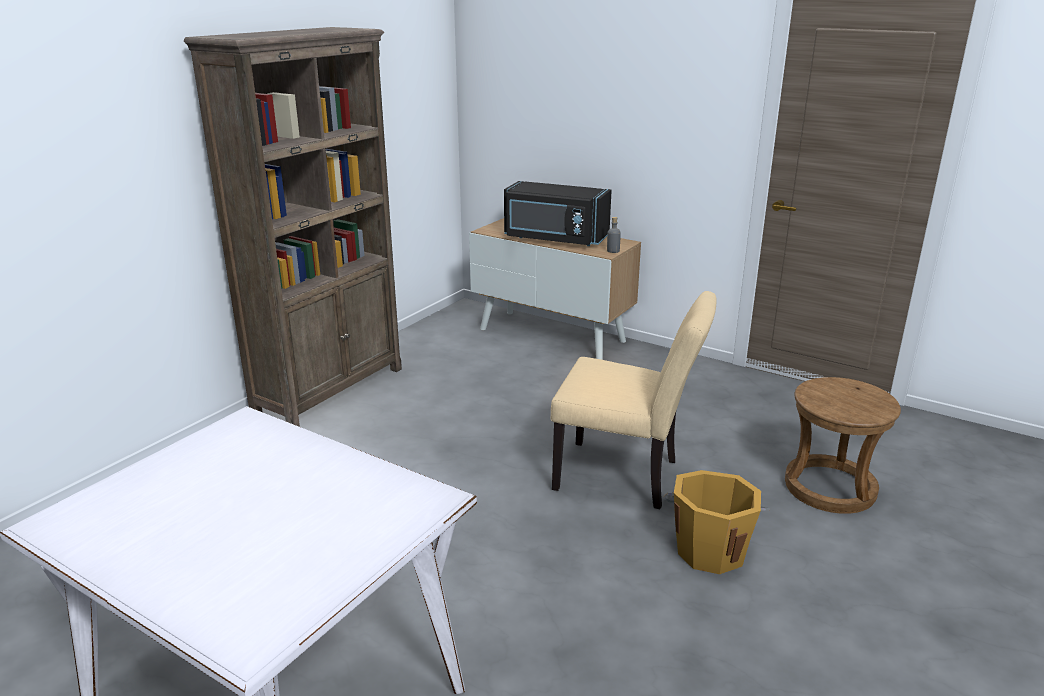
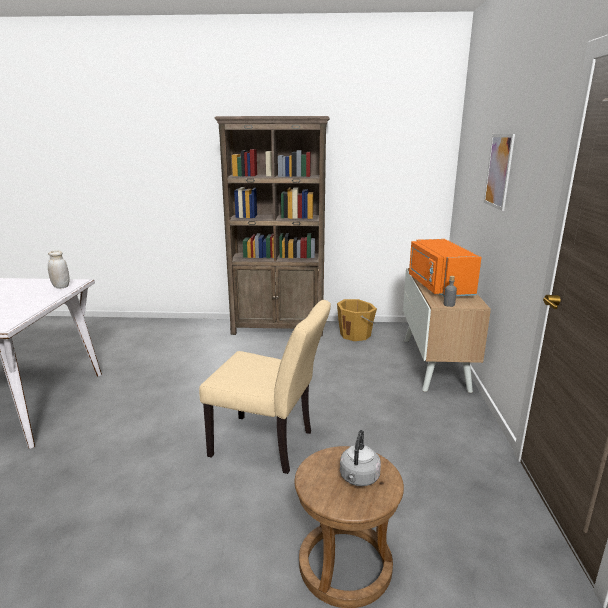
camera: 60 degrees right, 5 degrees down
black microwave [504,181,612,246] -> orange microwave [409,239,482,297]
beige chair [551,291,716,509] -> beige chair turned 60 degrees counterclockwise [199,300,331,474]
orange bucket [664,470,770,574] -> orange bucket moved to [337,299,377,341]
none -> white jar [48,251,70,289]
none -> grey kettle [340,430,381,486]
none -> picture [484,134,515,211]

